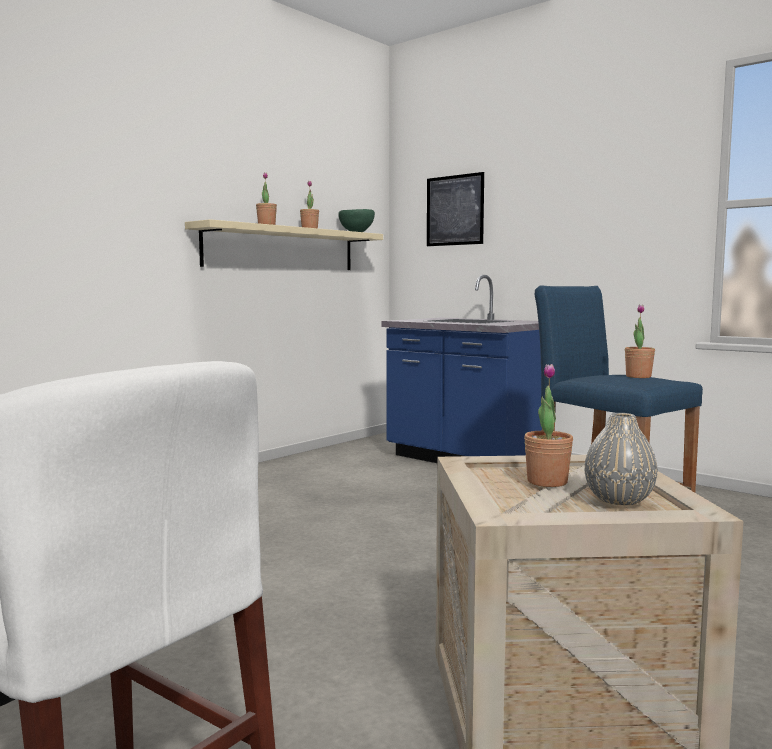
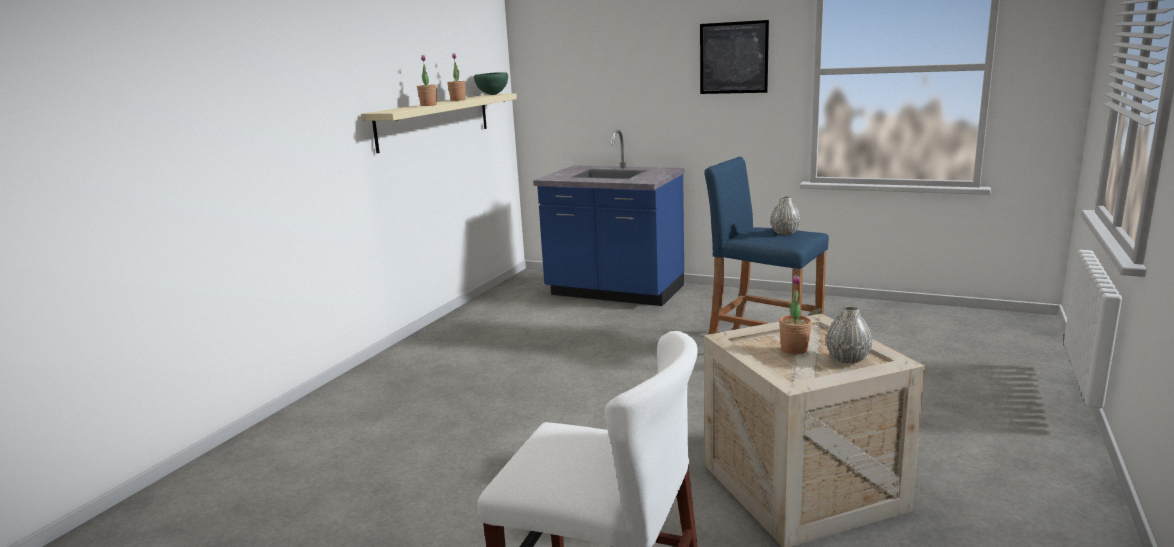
camera: 15 degrees left, 10 degrees up
picture [427,172,484,246] -> picture moved to [700,20,769,94]
potted plant [625,305,655,378] -> grey vase [770,196,801,235]

